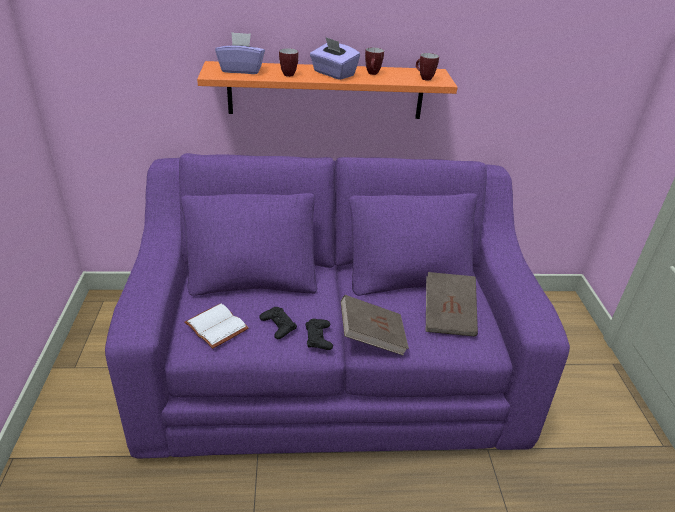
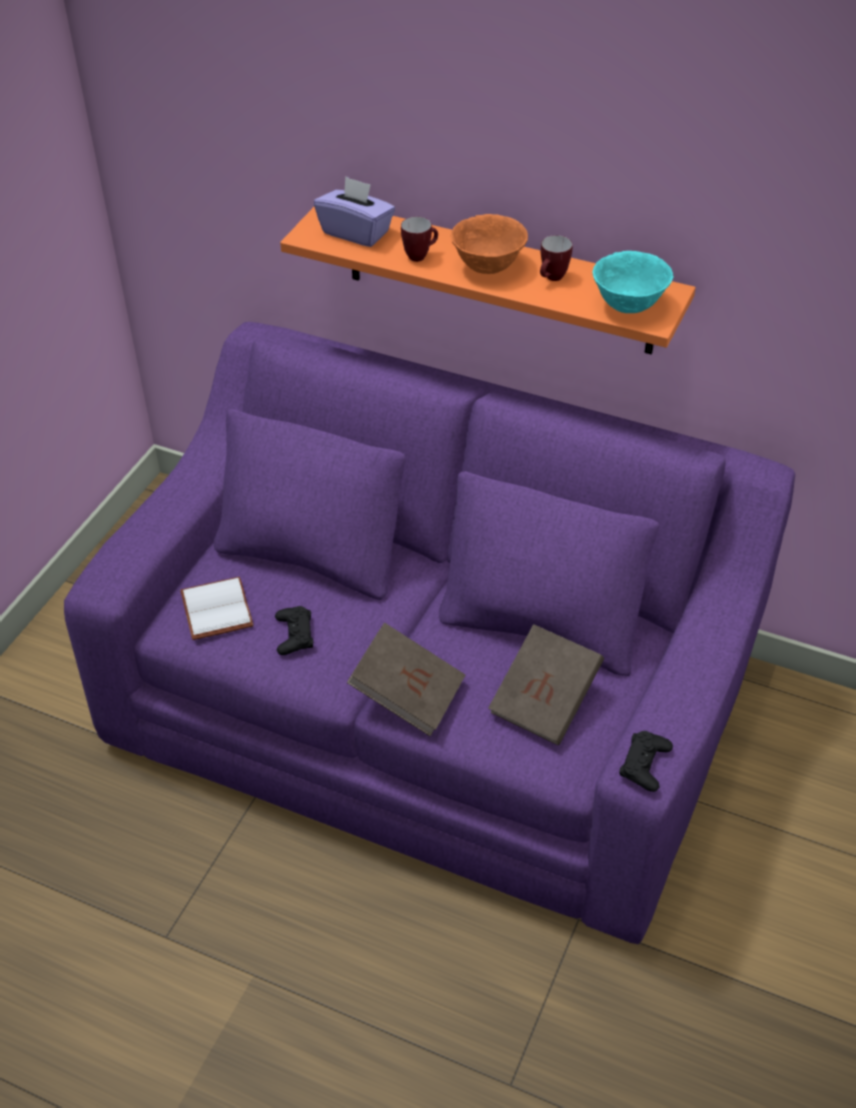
camera: 30 degrees right, 10 degrees up
black game controller [306,319,333,350] -> black game controller moved to [619,731,673,792]
purple tissue box [310,37,360,80] -> orange bowl [451,214,528,274]
mug [416,53,439,81] -> turquoise bowl [593,251,674,313]

